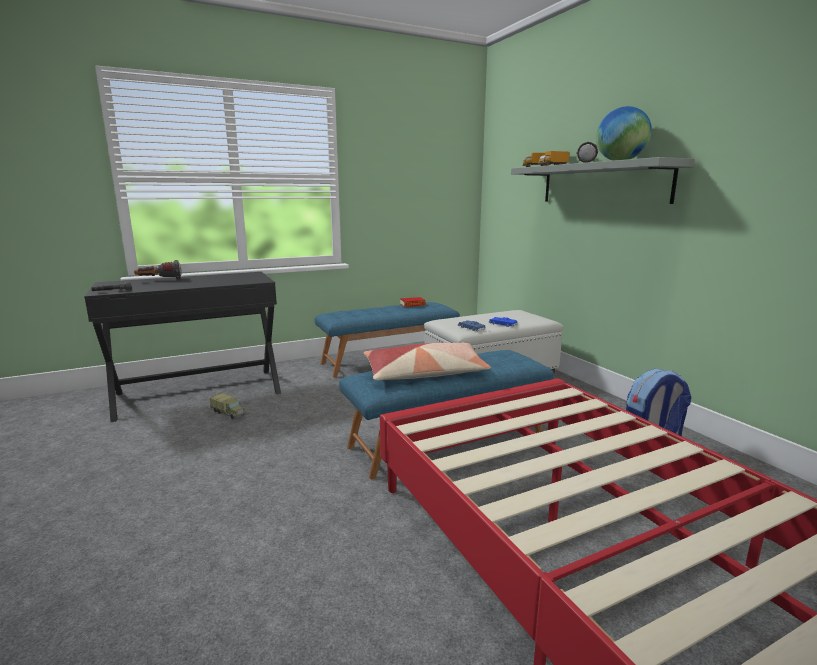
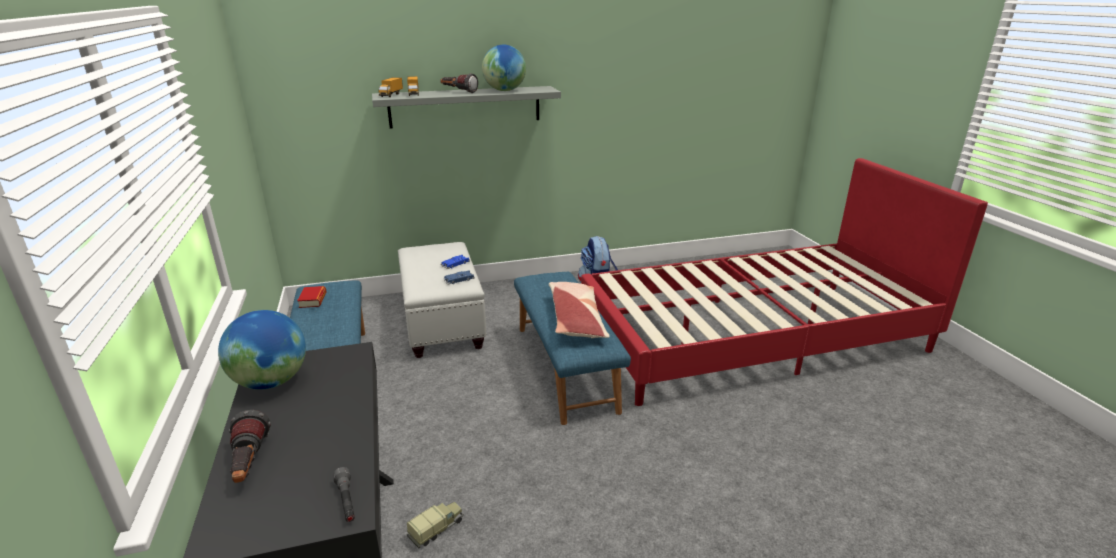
camera: 80 degrees left, 10 degrees up
none -> globe [218,310,306,389]

